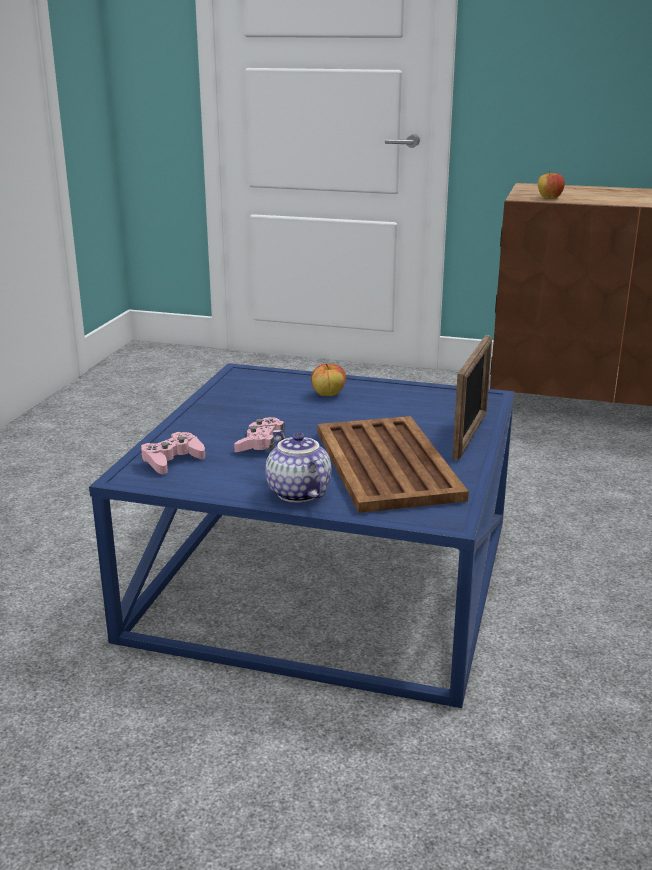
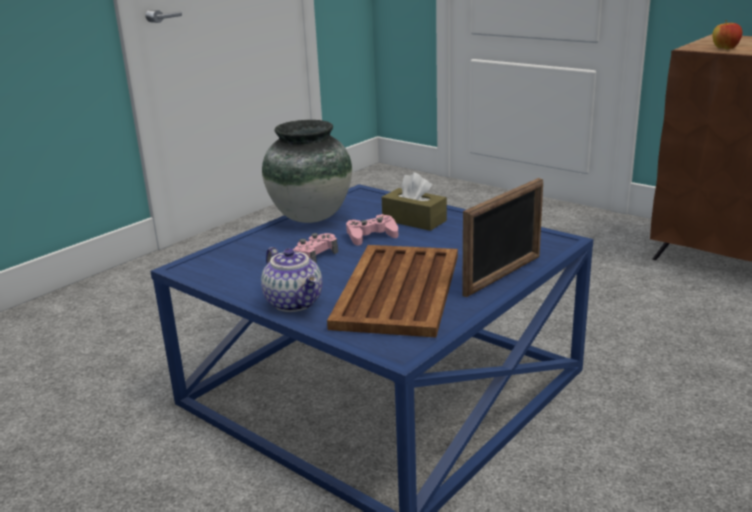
camera: 25 degrees right, 0 degrees up
pink game controller [141,432,205,475] -> pink game controller moved to [346,214,398,246]
teapot [265,430,331,503] -> teapot turned 150 degrees clockwise [261,247,322,312]
apple [311,364,346,396] -> brown tissue box [382,172,447,231]
none -> vase [262,120,352,223]

